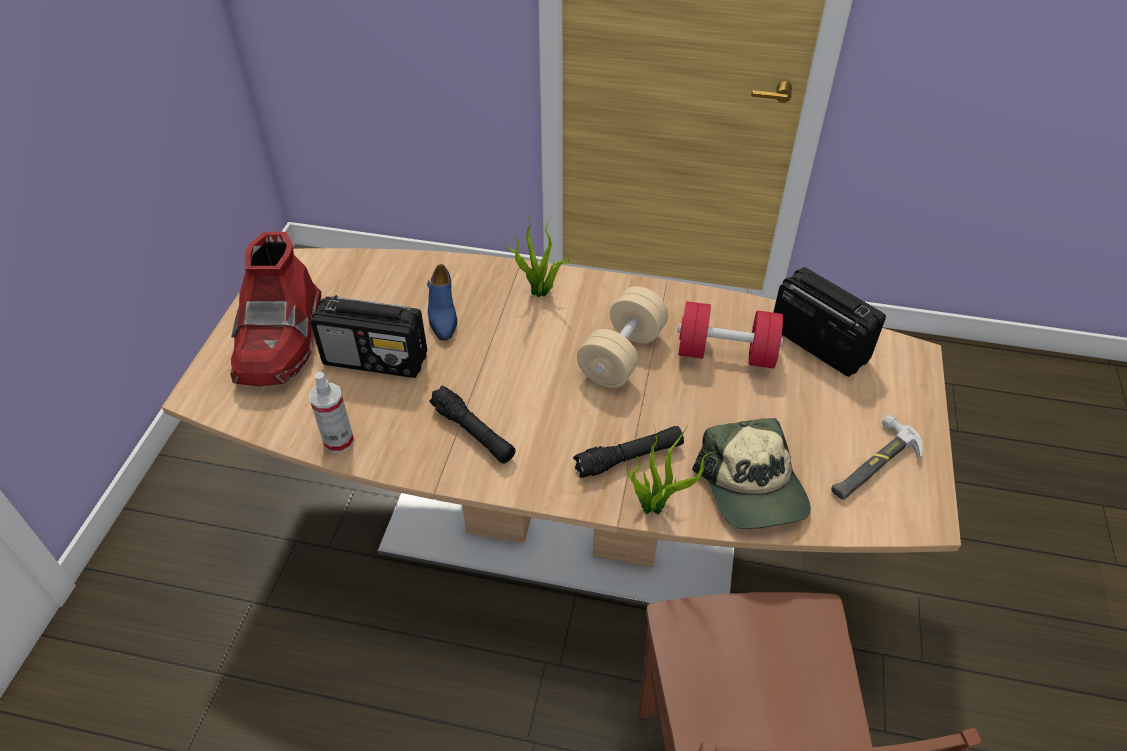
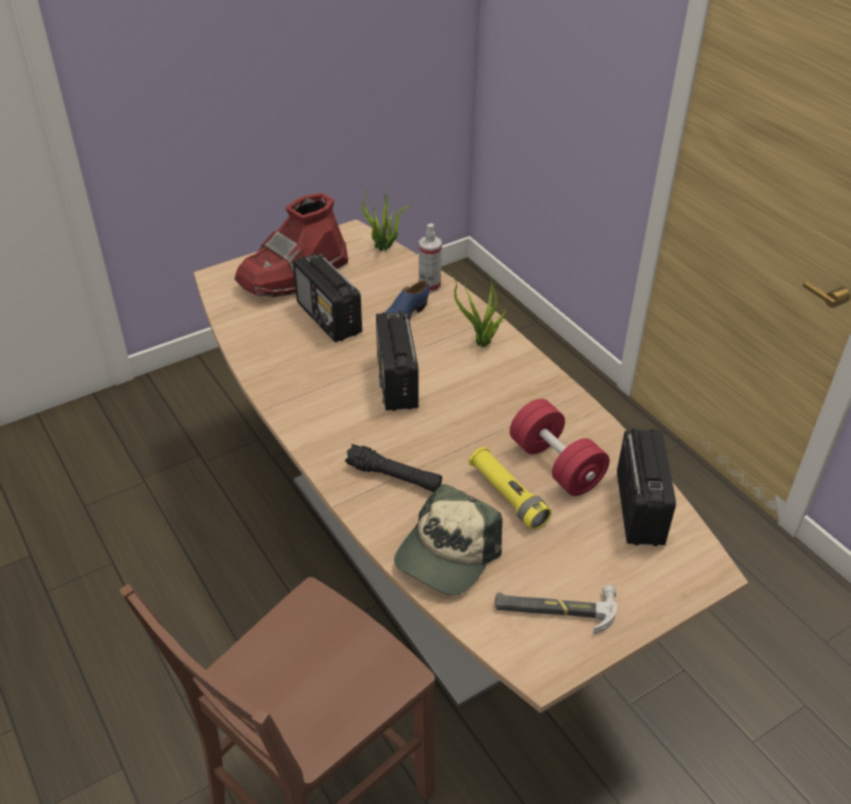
camera: 45 degrees right, 5 degrees down
spray bottle [309,372,354,453] -> spray bottle moved to [419,223,442,293]
black flashlight [429,386,516,464] -> none
beige dumbbell [577,286,668,388] -> none
potted plant [627,424,718,515] -> potted plant moved to [359,182,414,251]
none -> radio [376,311,419,411]
none -> yellow flashlight [469,447,552,530]

